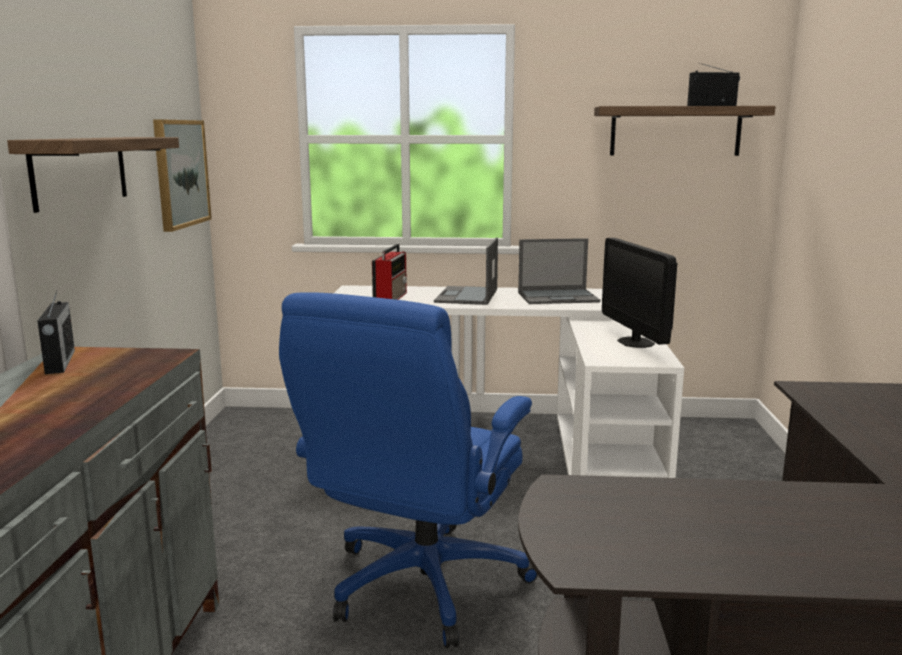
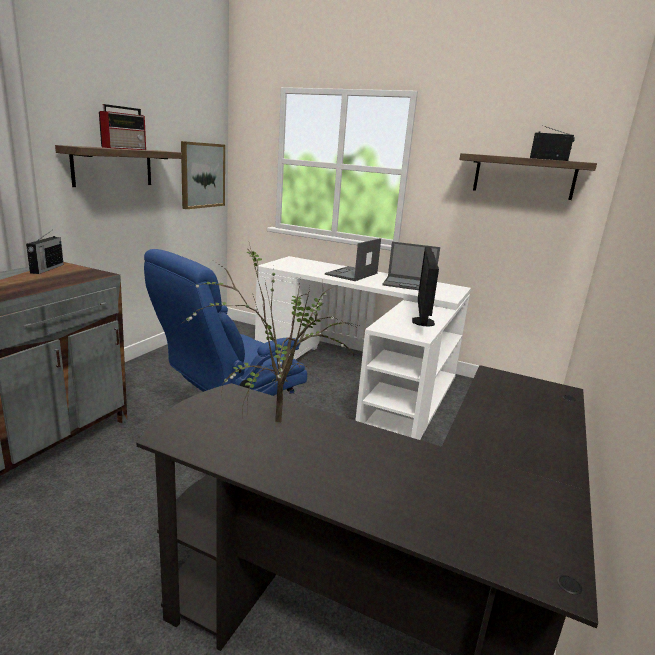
camera: 20 degrees right, 5 degrees up
radio [372,244,407,300] -> radio moved to [99,104,146,150]
none -> potted plant [186,243,359,422]

